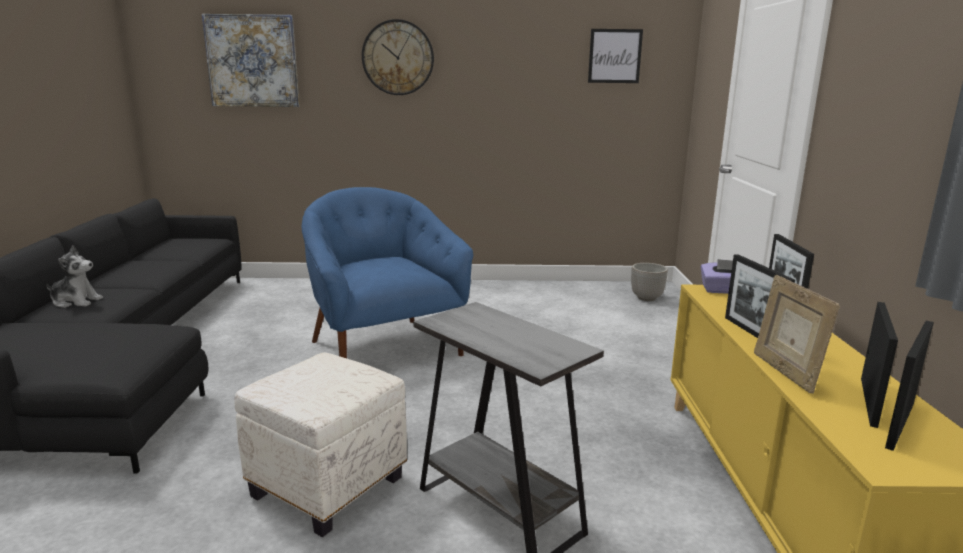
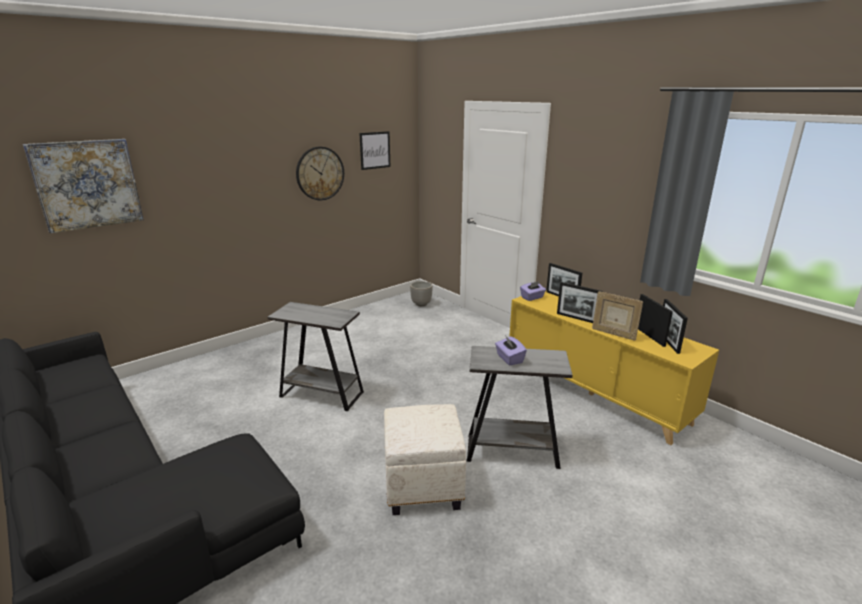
camera: 40 degrees left, 5 degrees up
plush toy [46,245,103,308] -> none
blue armchair [302,187,473,358] -> grey side table [267,302,364,411]
wall clock [362,19,434,95] -> wall clock moved to [296,147,344,200]
none -> purple tissue box [495,335,527,365]

